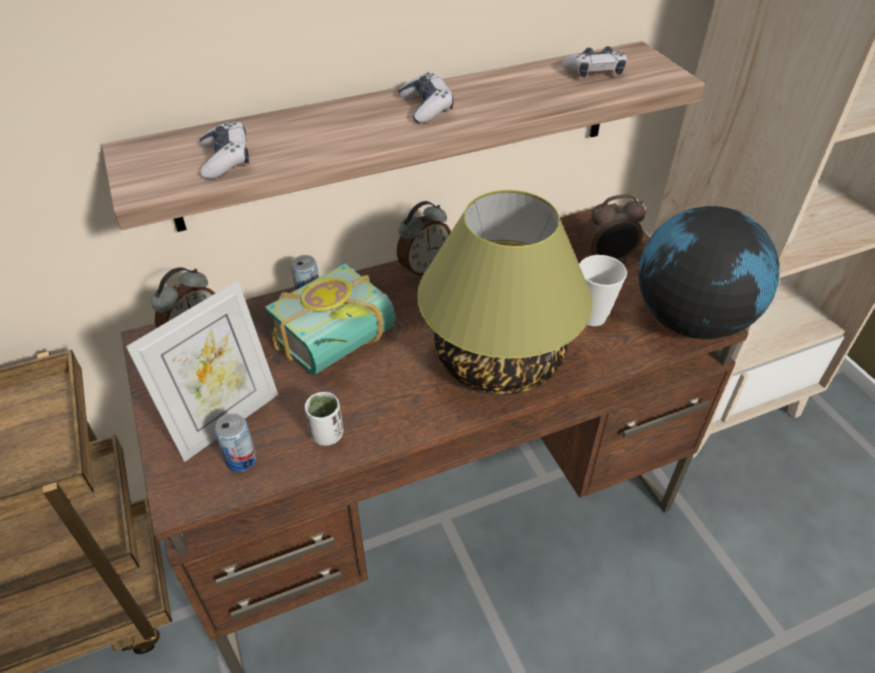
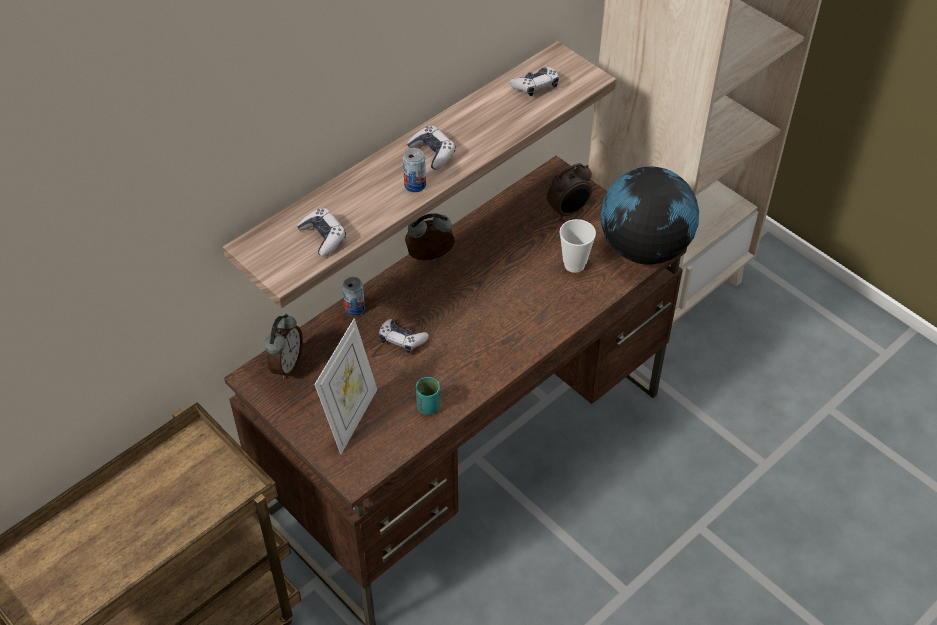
camera: 20 degrees left, 5 degrees up
can [215,413,257,472] -> can moved to [403,148,426,192]
book [265,264,395,375] -> game controller [379,319,429,353]
white cup [305,392,343,446] -> turquoise cup [416,377,441,415]
alarm clock [397,201,451,278] -> alarm clock turned 135 degrees counterclockwise [405,213,455,260]
table lamp [417,190,593,395] -> none

